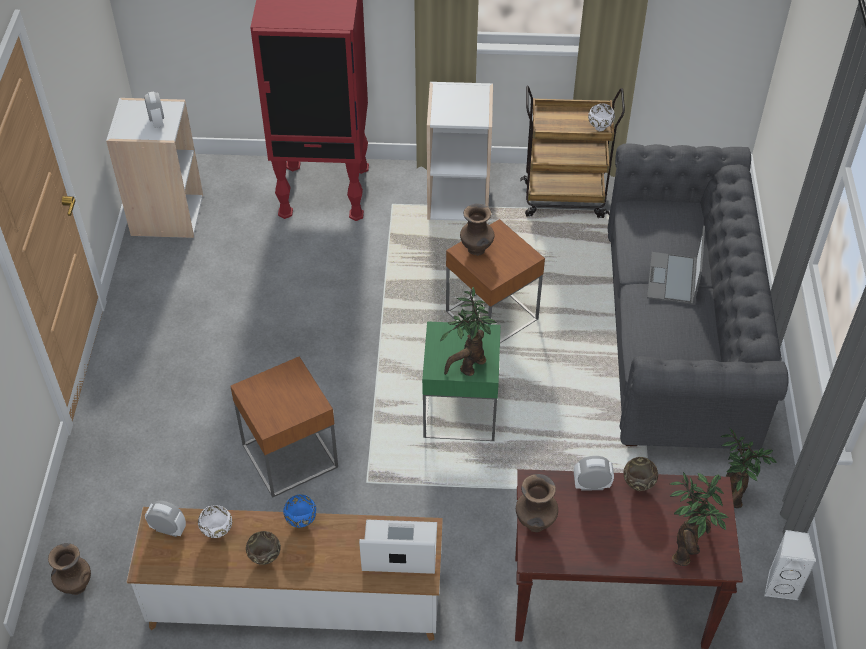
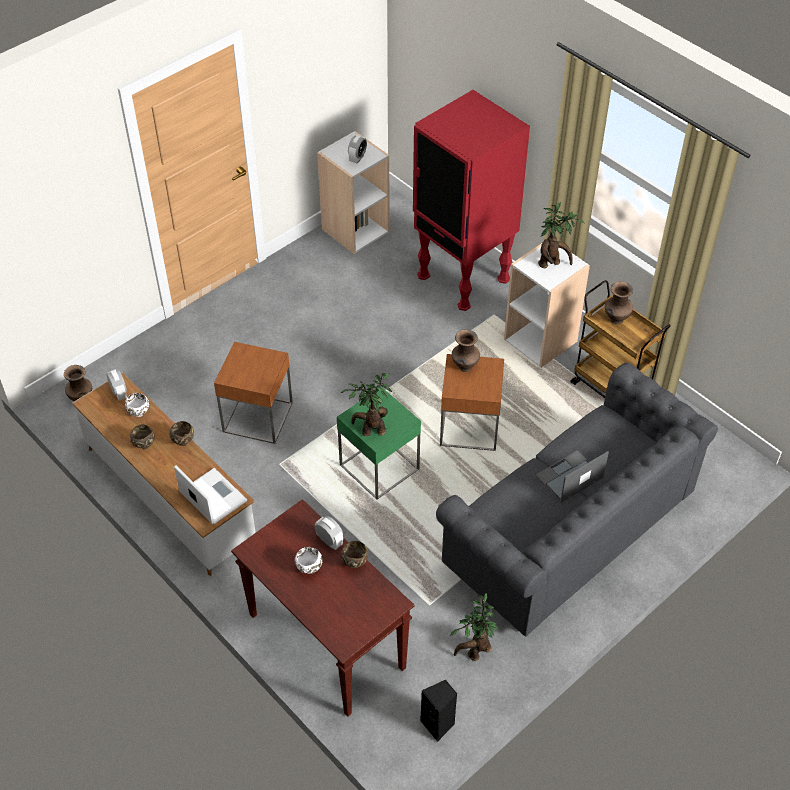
camera: 45 degrees right, 0 degrees up
blue bowl [283,494,316,528] -> brown bowl [169,421,194,446]
brown vase [516,474,558,532] -> brown vase moved to [605,282,633,324]
white bowl [588,103,615,131] -> white bowl moved to [295,547,323,574]
potted plant [670,472,729,566] -> potted plant moved to [538,202,584,268]
white speaker [764,530,816,600] -> black speaker [420,680,457,742]

